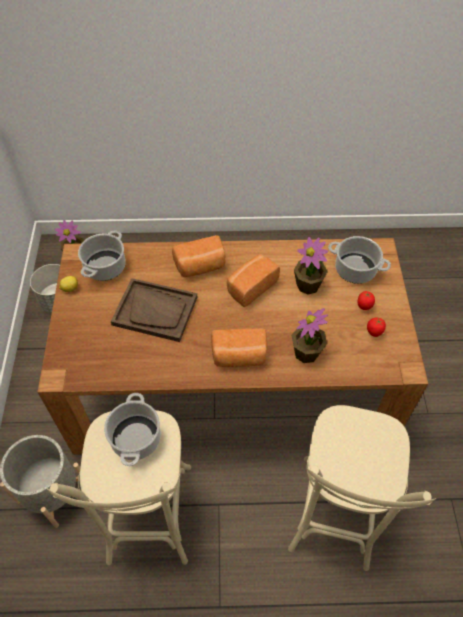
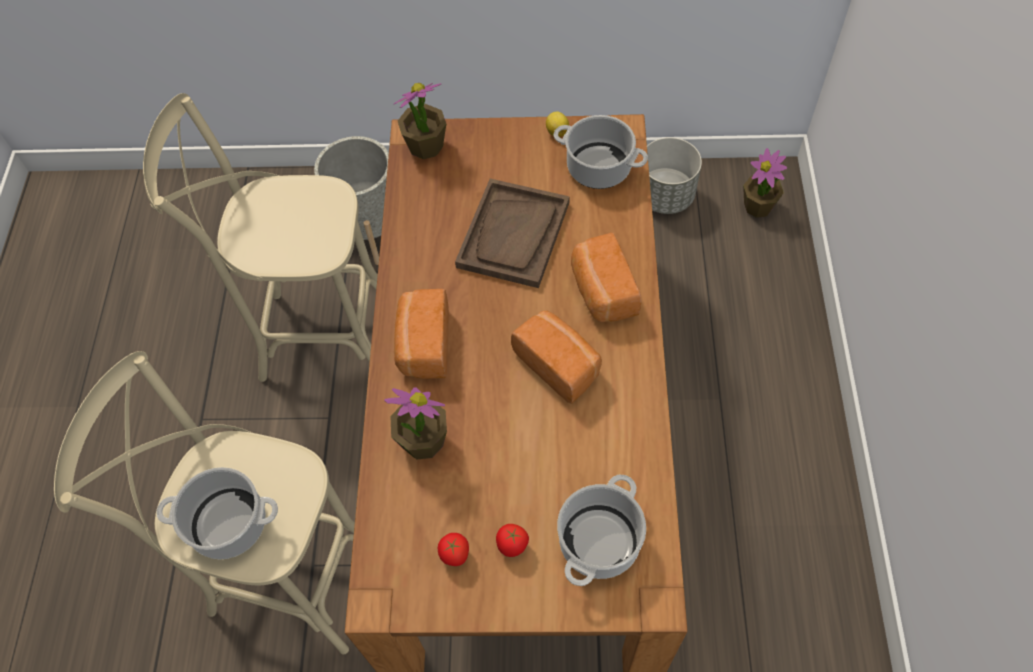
camera: 95 degrees right, 5 degrees up
cooking pot [104,393,161,466] -> cooking pot moved to [156,467,278,559]
potted plant [294,237,328,295] -> potted plant moved to [394,83,446,159]

